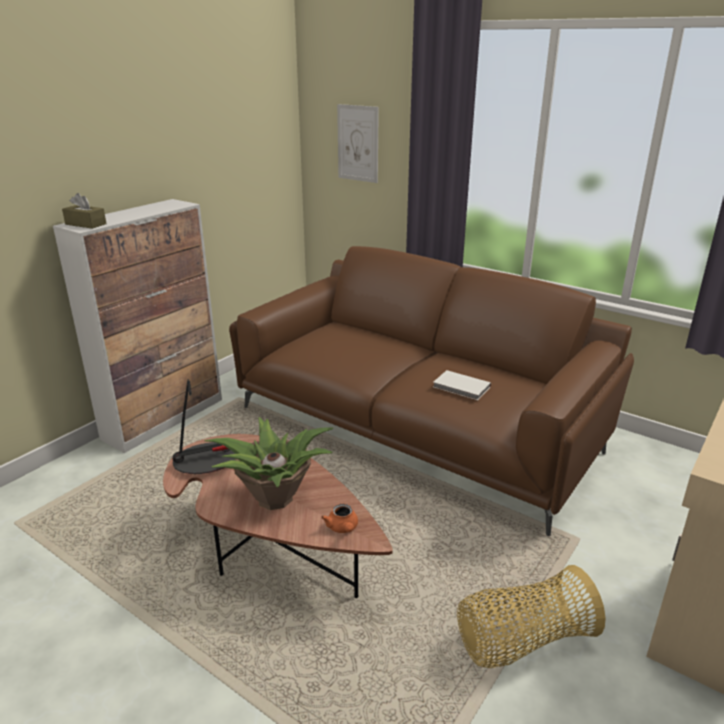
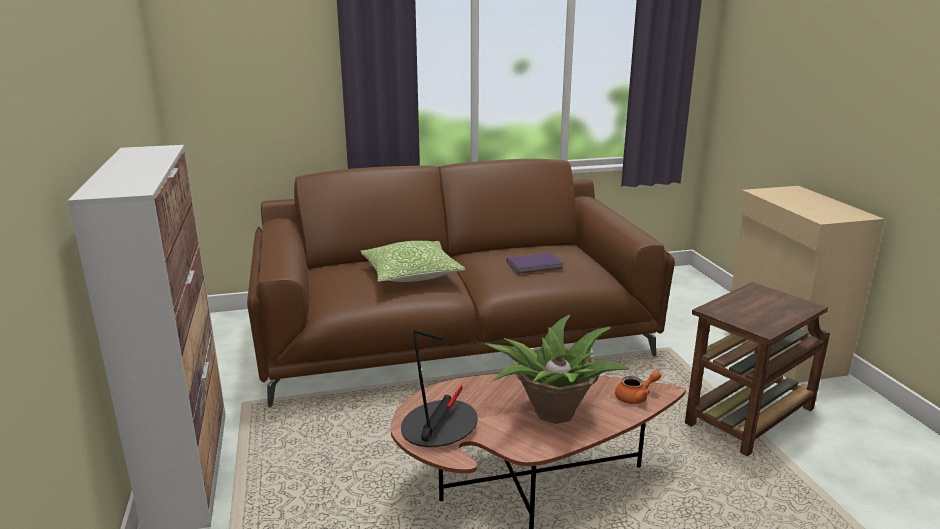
camera: 50 degrees left, 5 degrees down
brown tissue box [62,193,107,229] -> none
orange teapot [321,504,358,533] -> orange teapot turned 45 degrees counterclockwise [615,370,661,404]
picture [337,104,379,183] -> none
white book [433,370,491,400] -> purple book [507,253,563,274]
basket [457,565,606,668] -> brown side table [685,282,830,456]
none -> pillow [361,241,465,282]

